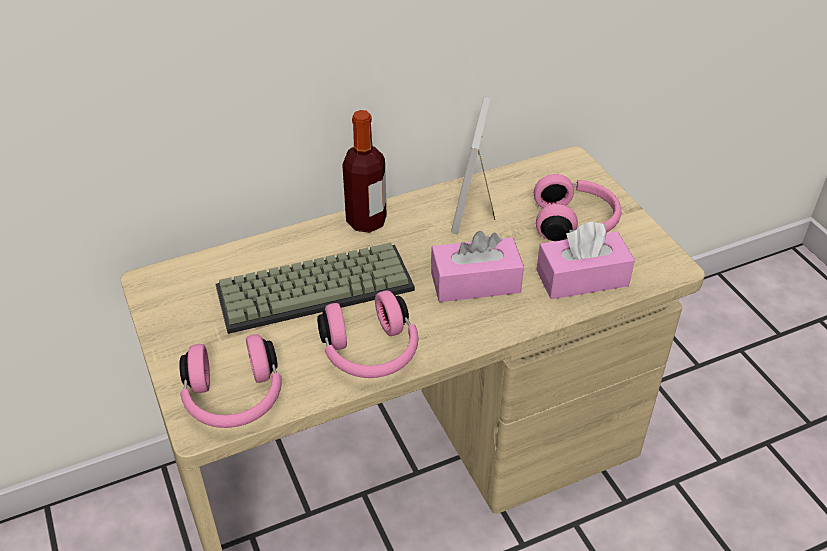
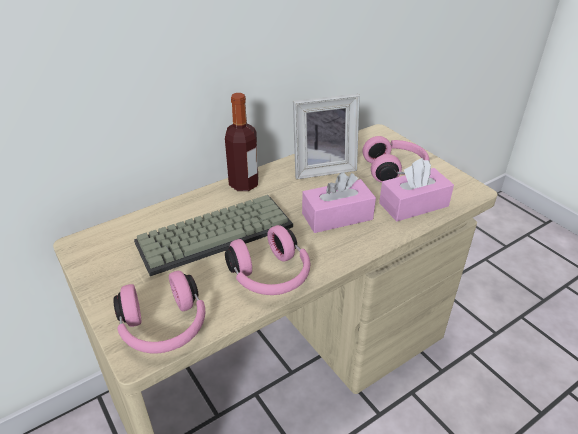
camera: 10 degrees left, 5 degrees down
picture frame [451,97,495,234] -> picture frame turned 105 degrees counterclockwise [293,94,360,179]

